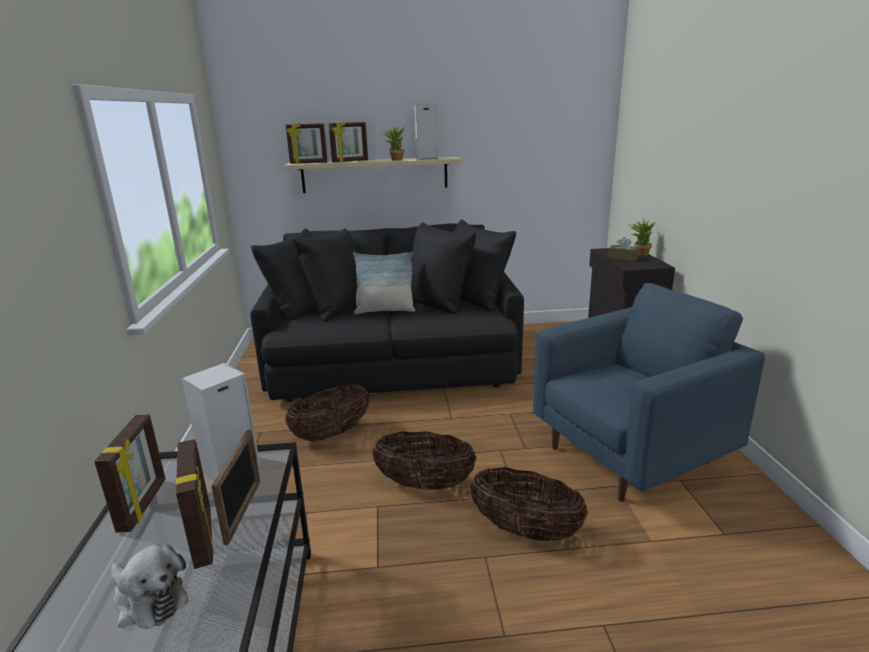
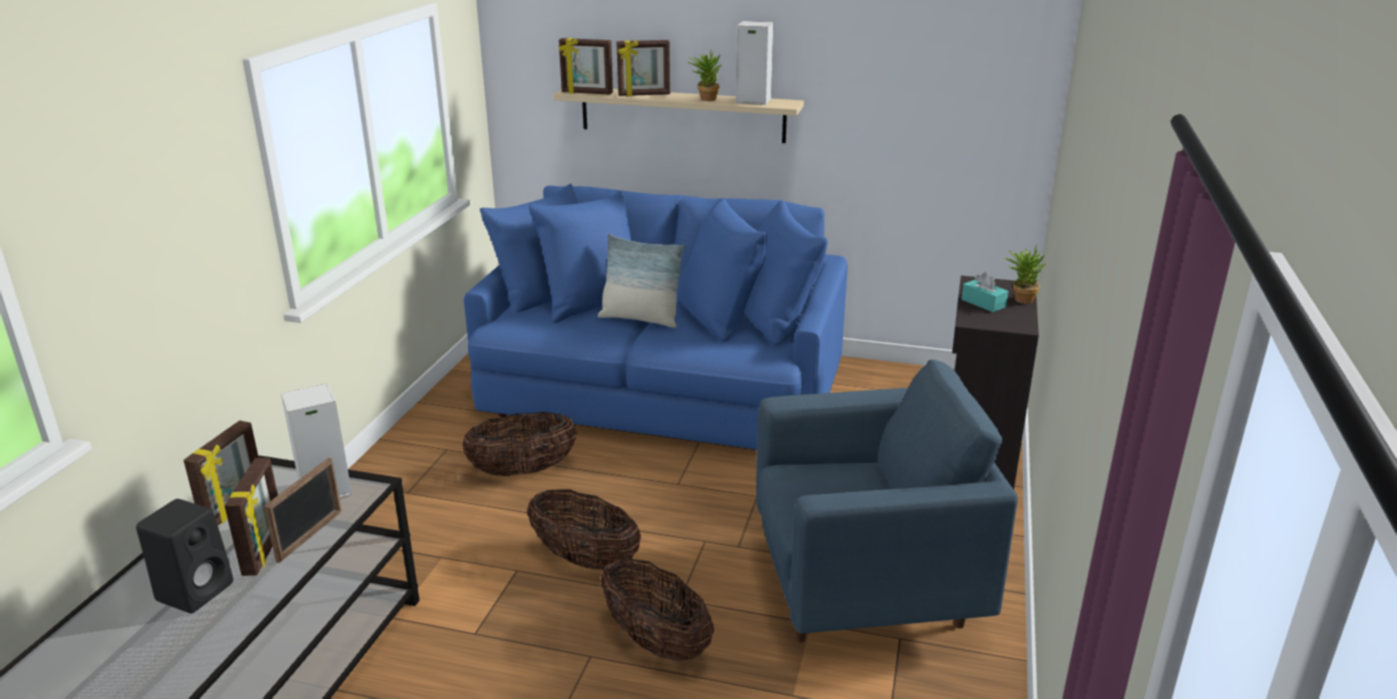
camera: 20 degrees right, 5 degrees up
plush toy [111,544,189,629] -> black speaker [136,499,233,613]
black sofa [250,219,524,402] -> blue sofa [464,183,848,449]
brown tissue box [608,237,639,261] -> turquoise tissue box [961,272,1009,312]

